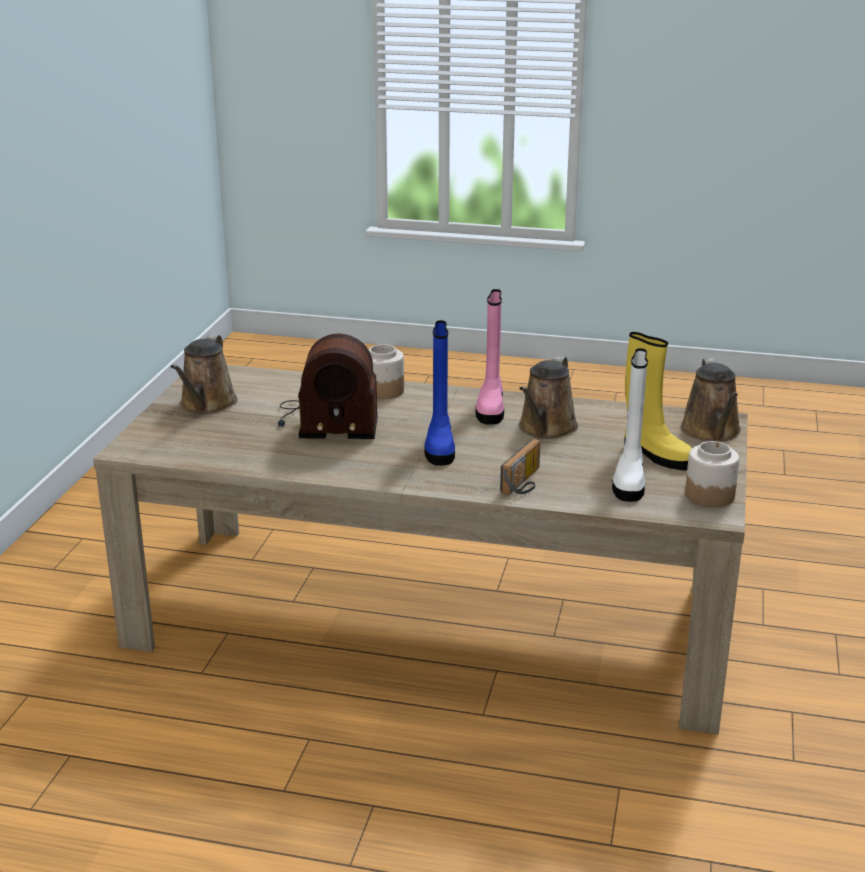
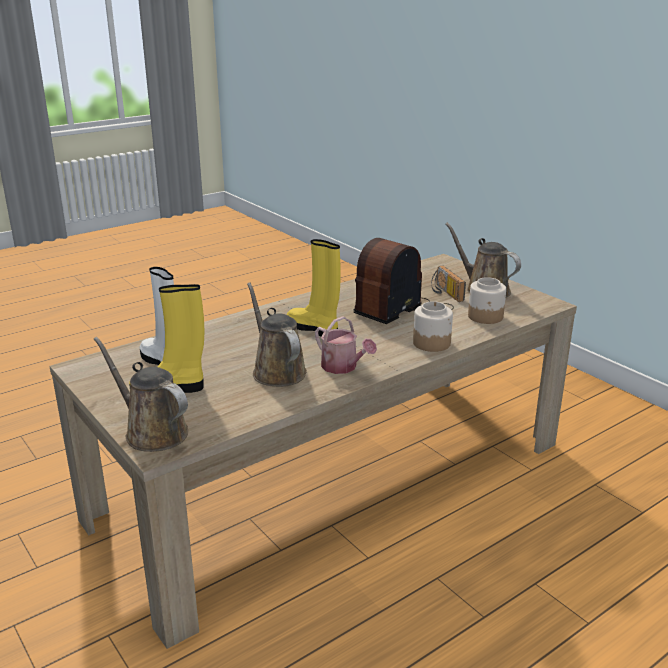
camera: 130 degrees right, 0 degrees up
blue boot [424,320,455,466] -> yellow boot [286,239,341,337]
pink boot [476,289,504,425] -> watering can [315,316,377,374]
radio [500,439,541,495] -> radio moved to [431,266,466,302]
jar [685,441,739,507] -> jar moved to [468,277,506,324]

